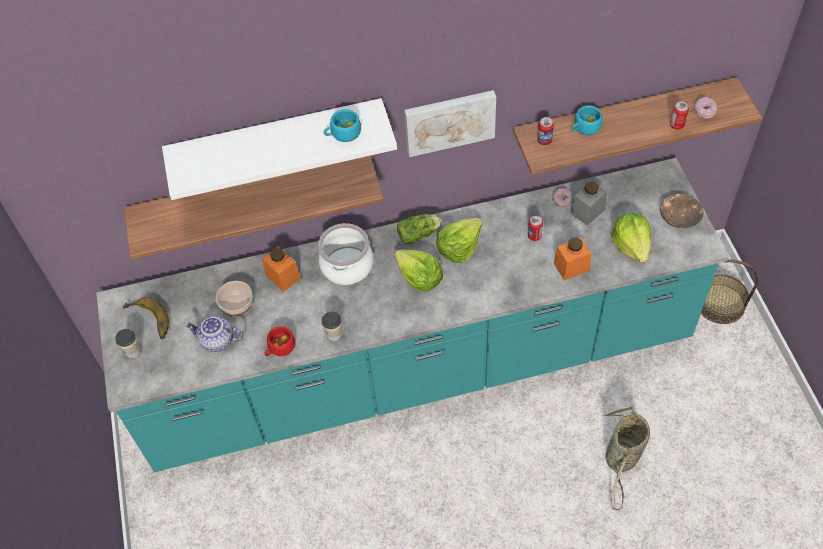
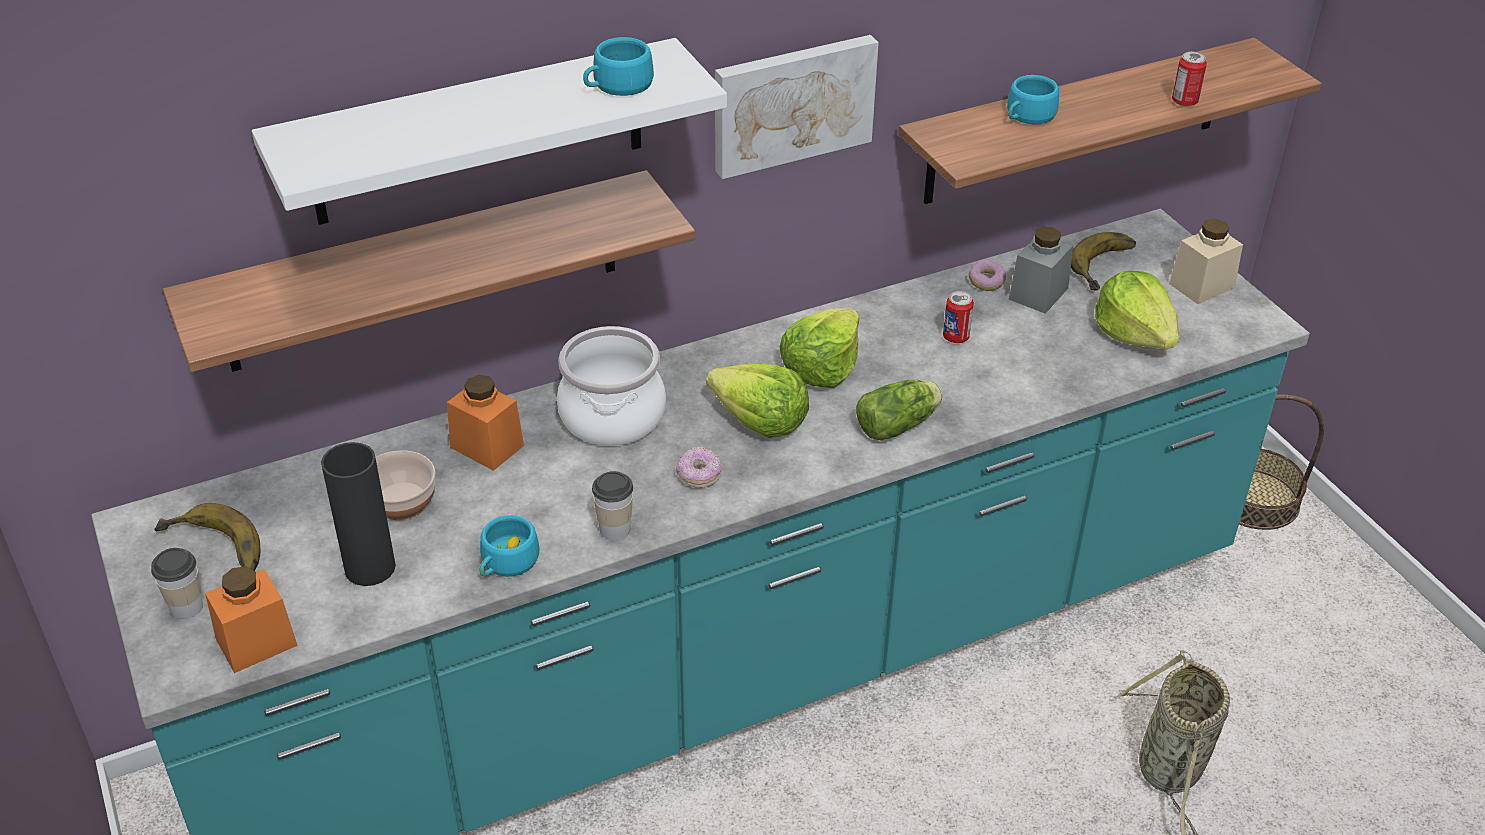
camera: 15 degrees left, 15 degrees down
teapot [184,316,243,352] -> black vase [321,442,396,586]
red cup [265,326,296,356] -> turquoise cup [480,515,539,577]
lettuce [397,214,442,244] -> lettuce moved to [856,379,943,441]
can [537,117,554,145] -> none
orange jar [554,238,591,280] -> orange jar moved to [205,566,298,673]
brown bowl [660,194,703,228] -> beige jar [1169,219,1243,304]
donut [693,97,717,118] -> donut moved to [676,447,722,488]
none -> banana [1071,232,1136,291]

